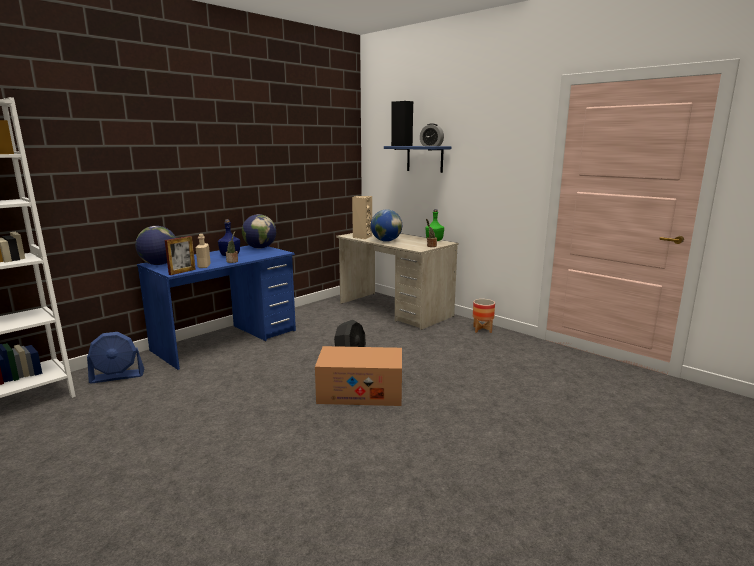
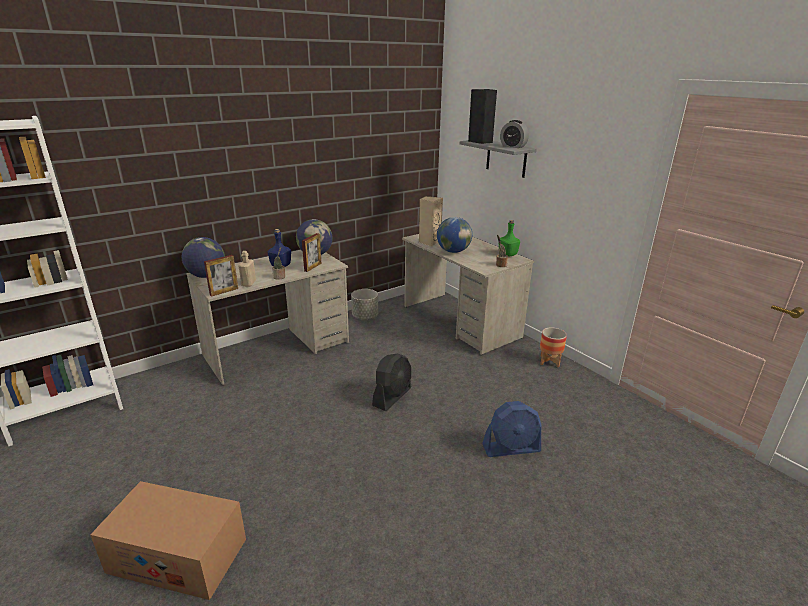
camera: 10 degrees right, 10 degrees up
blue fan [87,332,144,383] -> blue fan moved to [482,401,541,457]
blue desk [137,245,296,370] -> beige desk [186,250,349,385]
cardboard box [315,346,402,406] -> cardboard box moved to [90,481,246,600]
blue shelf [384,146,451,173] -> grey shelf [460,140,537,178]
none -> picture frame [302,233,322,272]
none -> grey planter [351,289,378,320]

